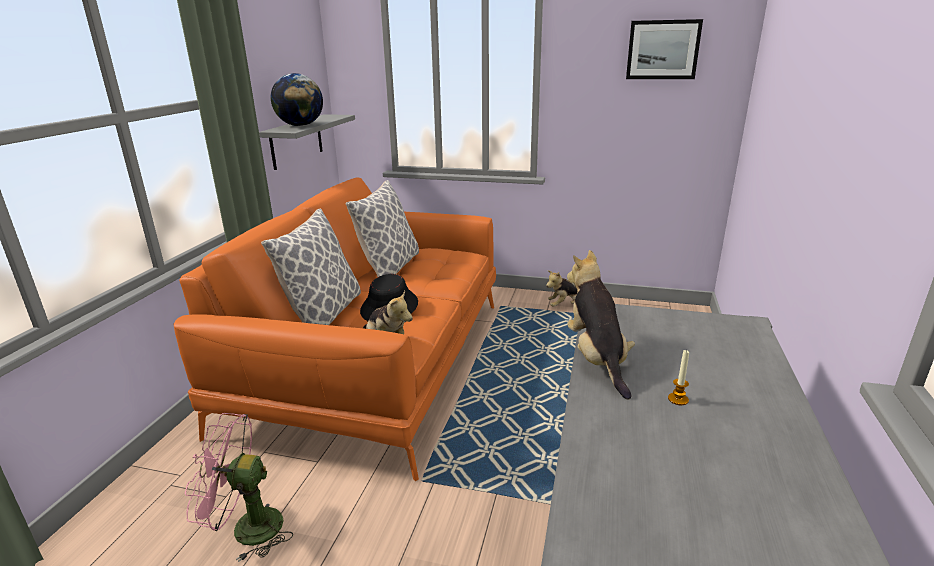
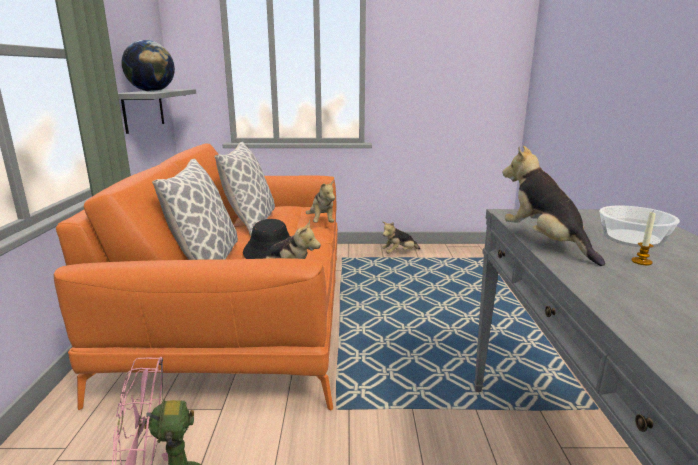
camera: 15 degrees left, 5 degrees down
picture [626,19,703,79] -> none
none -> plush toy [306,180,335,223]
none -> bowl [599,206,680,248]

